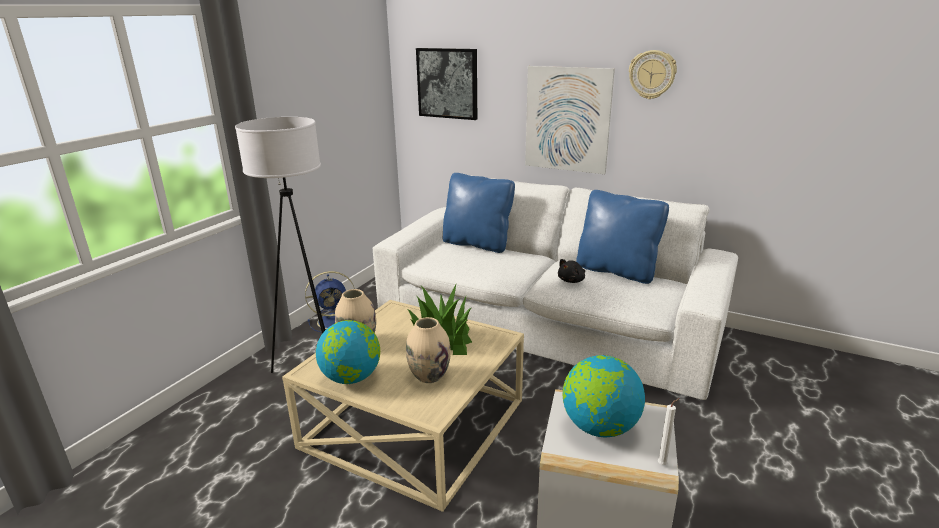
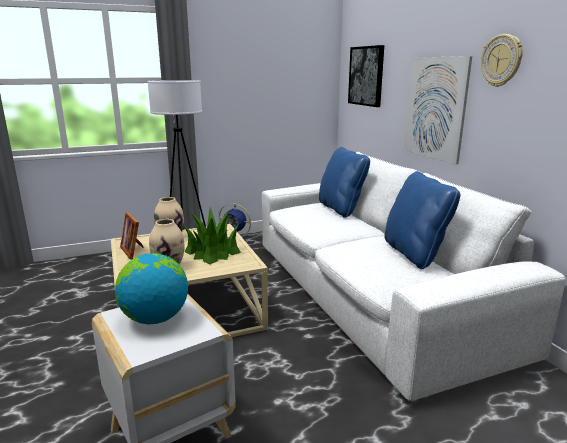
camera: 40 degrees right, 5 degrees down
globe [316,320,380,384] -> picture frame [120,212,144,259]
black plush toy [558,259,585,283] -> none
white candle [658,398,680,465] -> none

